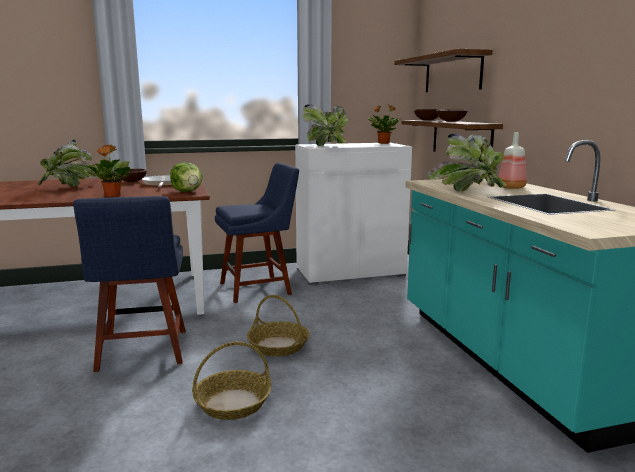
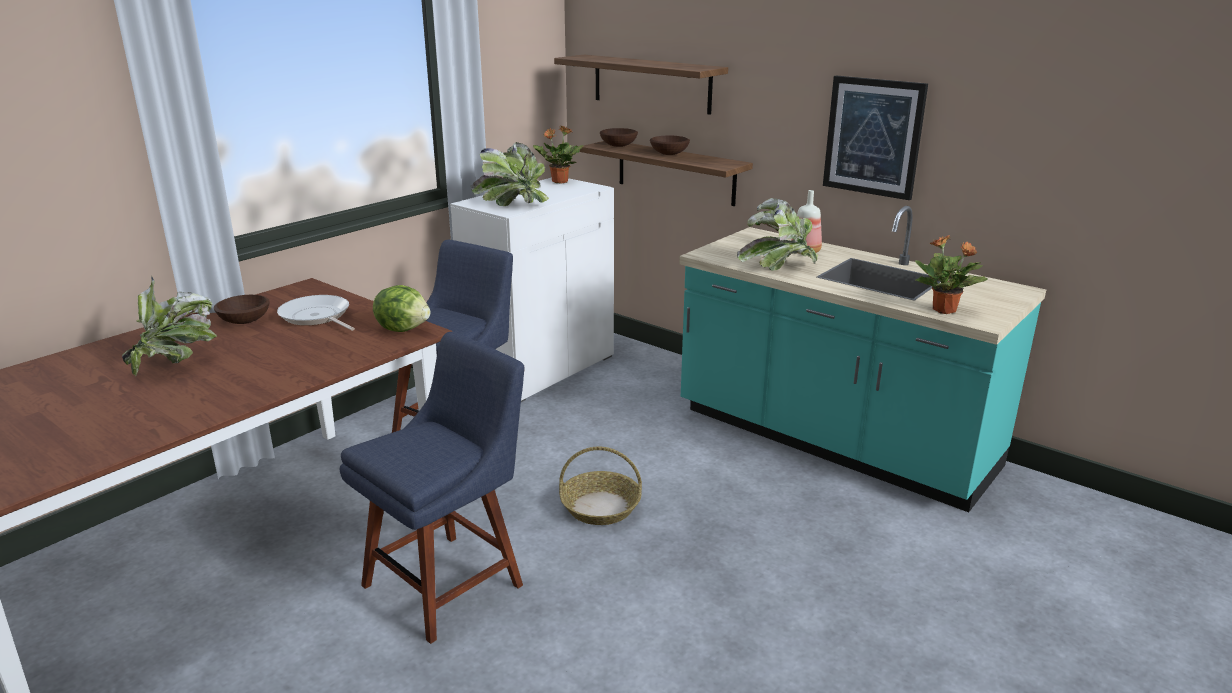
camera: 35 degrees left, 10 degrees up
blue chair [73,196,186,372] -> blue chair turned 90 degrees counterclockwise [340,332,524,644]
potted plant [85,145,130,197] -> potted plant moved to [915,235,988,314]
basket [192,342,271,420] -> none
none -> picture [823,76,928,200]

